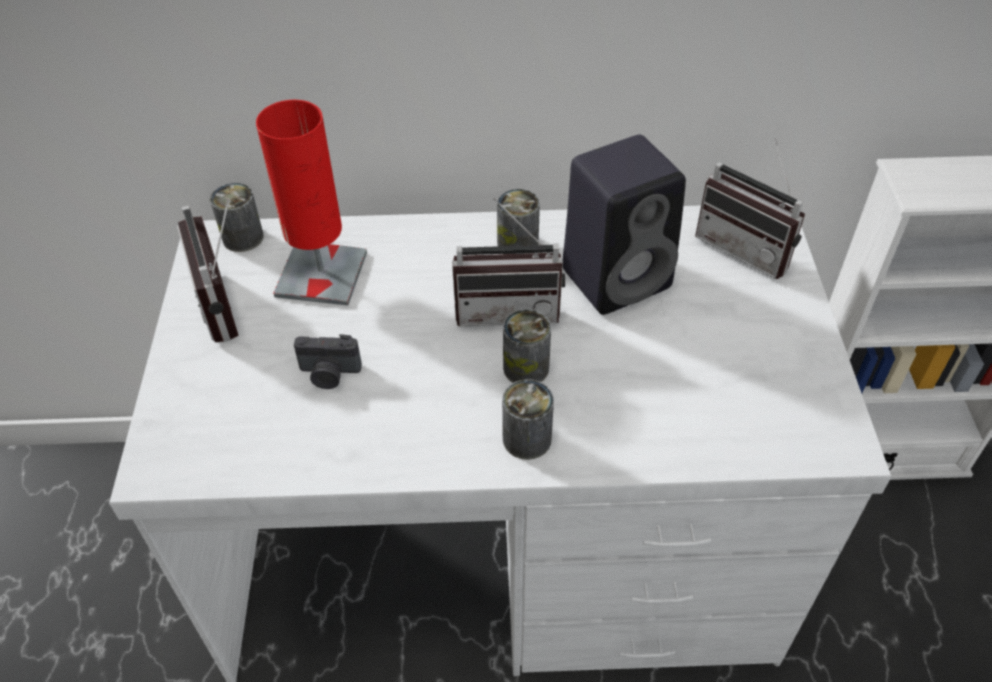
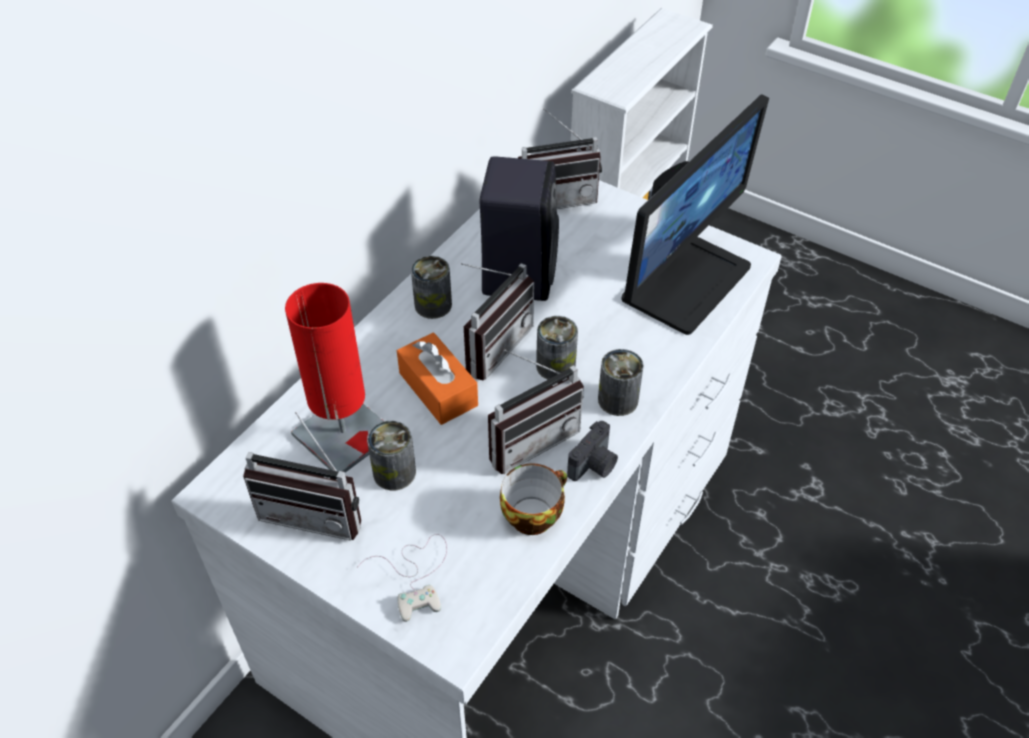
camera: 55 degrees left, 0 degrees up
can [210,183,264,252] -> can moved to [367,421,416,490]
camera [294,334,362,389] -> camera moved to [567,421,618,481]
none -> white game controller [357,534,447,622]
none -> orange tissue box [397,332,478,425]
none -> radio [488,349,584,474]
none -> cup [500,463,567,535]
none -> monitor [622,94,769,335]

